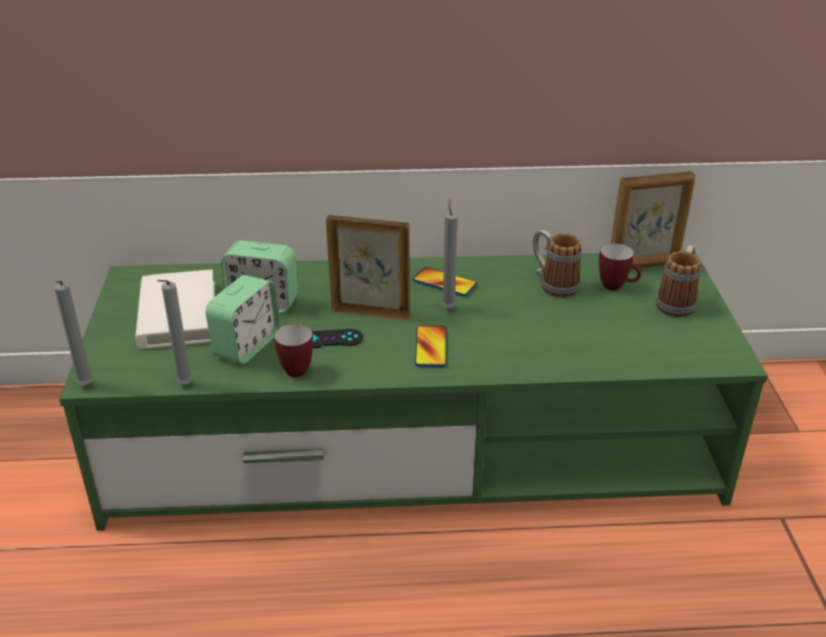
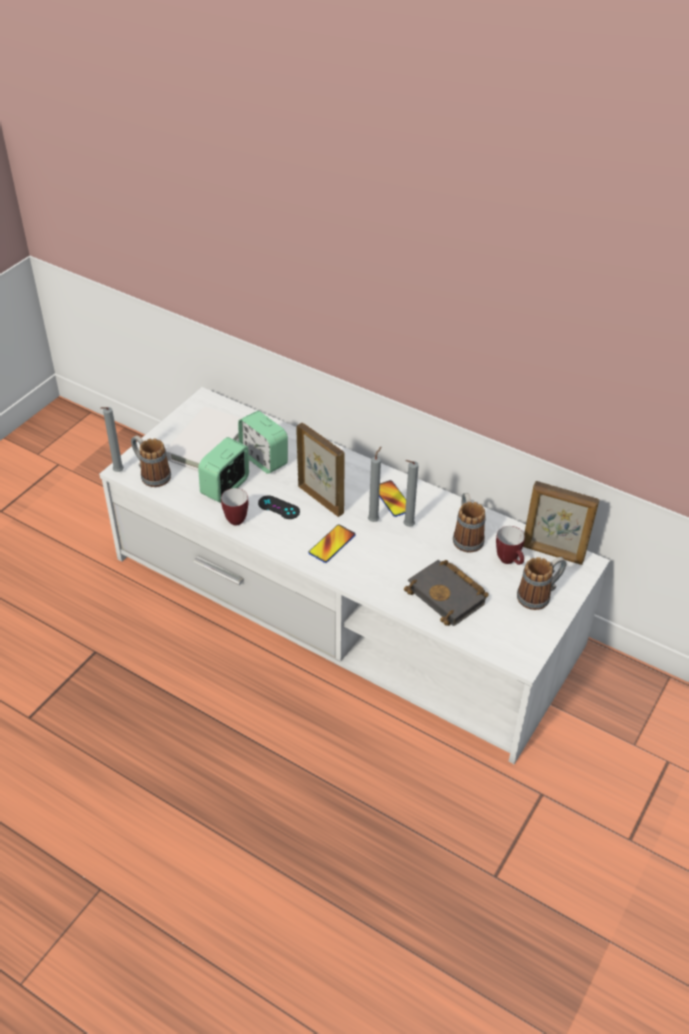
camera: 35 degrees right, 10 degrees up
green tv stand [59,251,768,531] -> white tv stand [99,387,610,764]
grey candle [158,280,193,385] -> grey candle moved to [404,460,419,527]
alarm clock [206,275,280,364] -> alarm clock turned 150 degrees clockwise [198,437,249,503]
none -> mug [131,435,171,487]
none -> black book [404,560,489,626]

